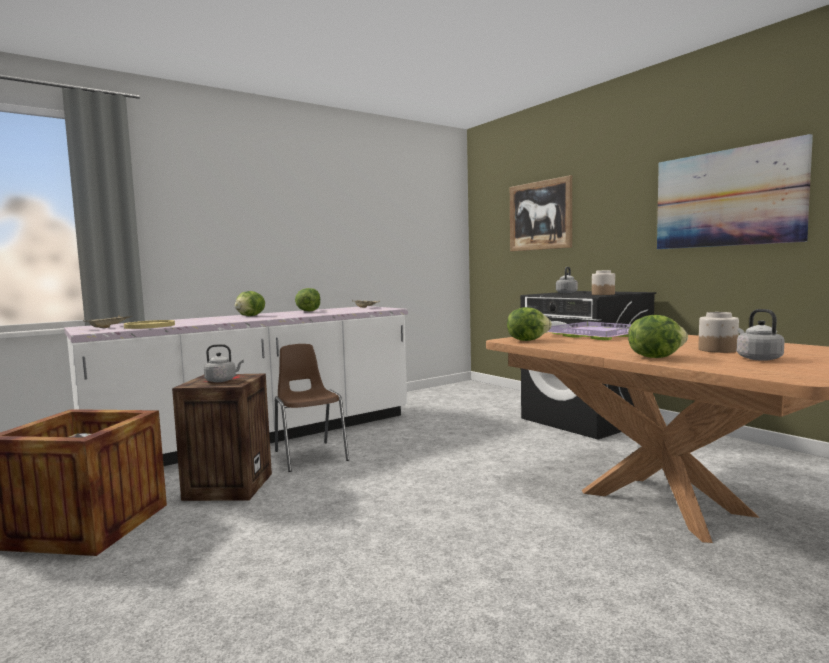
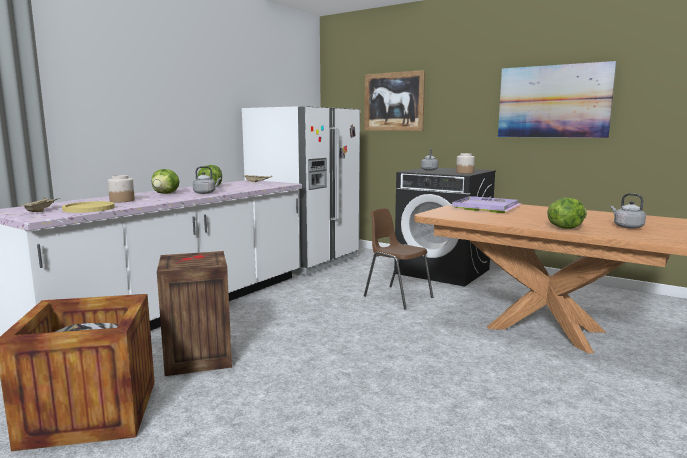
camera: 20 degrees left, 5 degrees up
grey kettle [204,344,244,382] -> grey kettle moved to [193,166,221,194]
brown chair [275,344,349,472] -> brown chair moved to [364,208,433,310]
lettuce [507,307,552,341] -> none
jar [698,312,739,353] -> jar moved to [108,175,135,202]
none -> white fridge [242,106,360,275]

